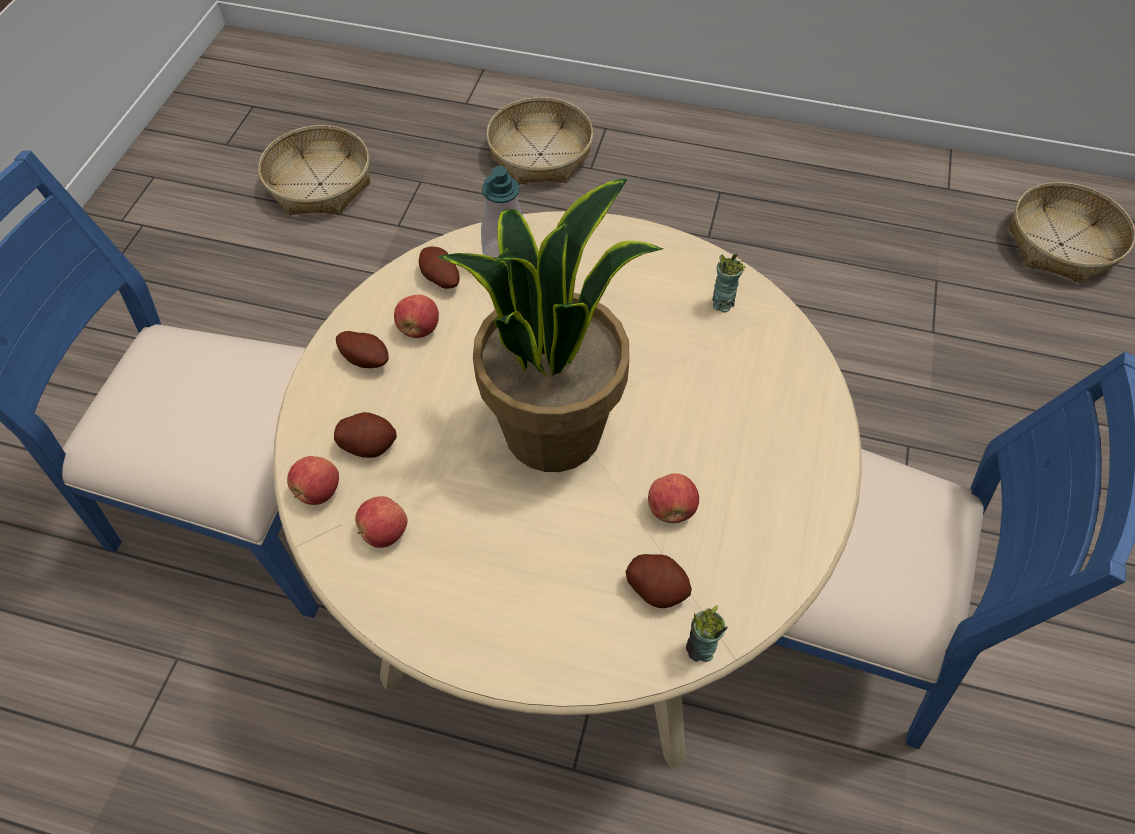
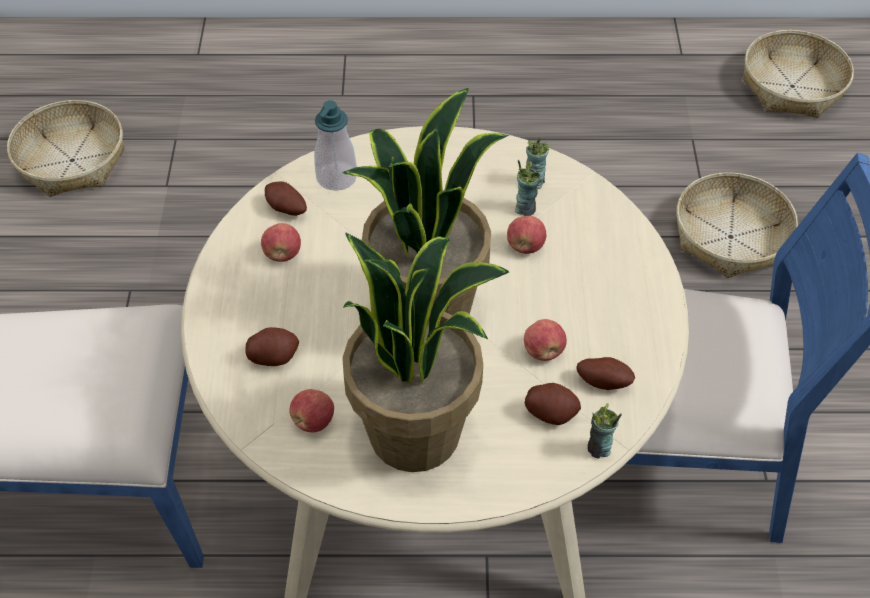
camera: 15 degrees left, 5 degrees down
apple [287,456,339,505] -> apple moved to [507,216,546,254]
potato [336,331,389,368] -> potato moved to [576,357,635,390]
basket [486,97,593,184] -> basket moved to [676,172,798,278]
none -> potted plant [342,232,509,472]
none -> cup [515,160,540,216]

